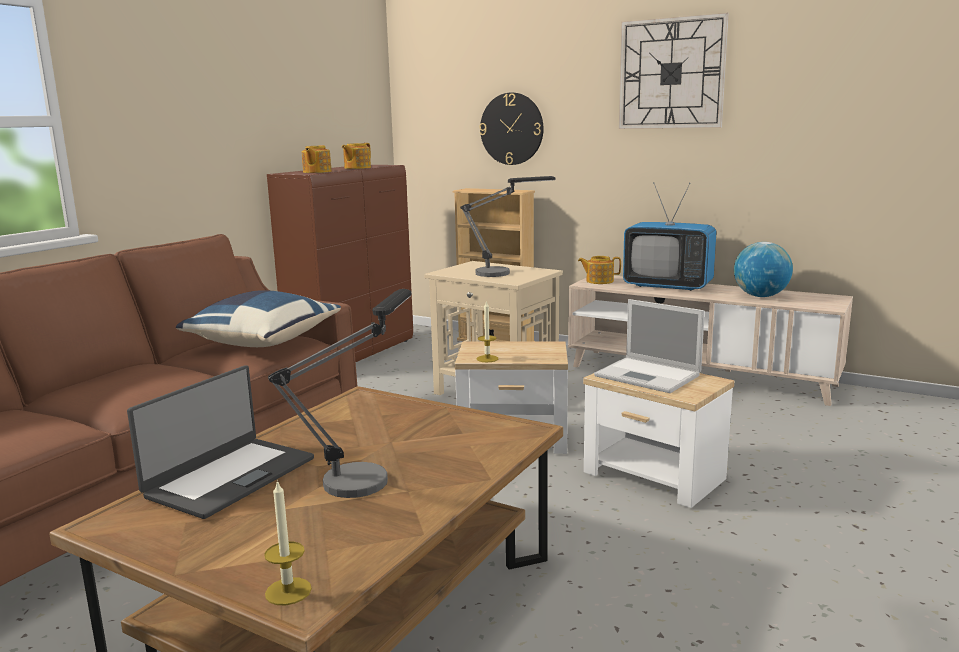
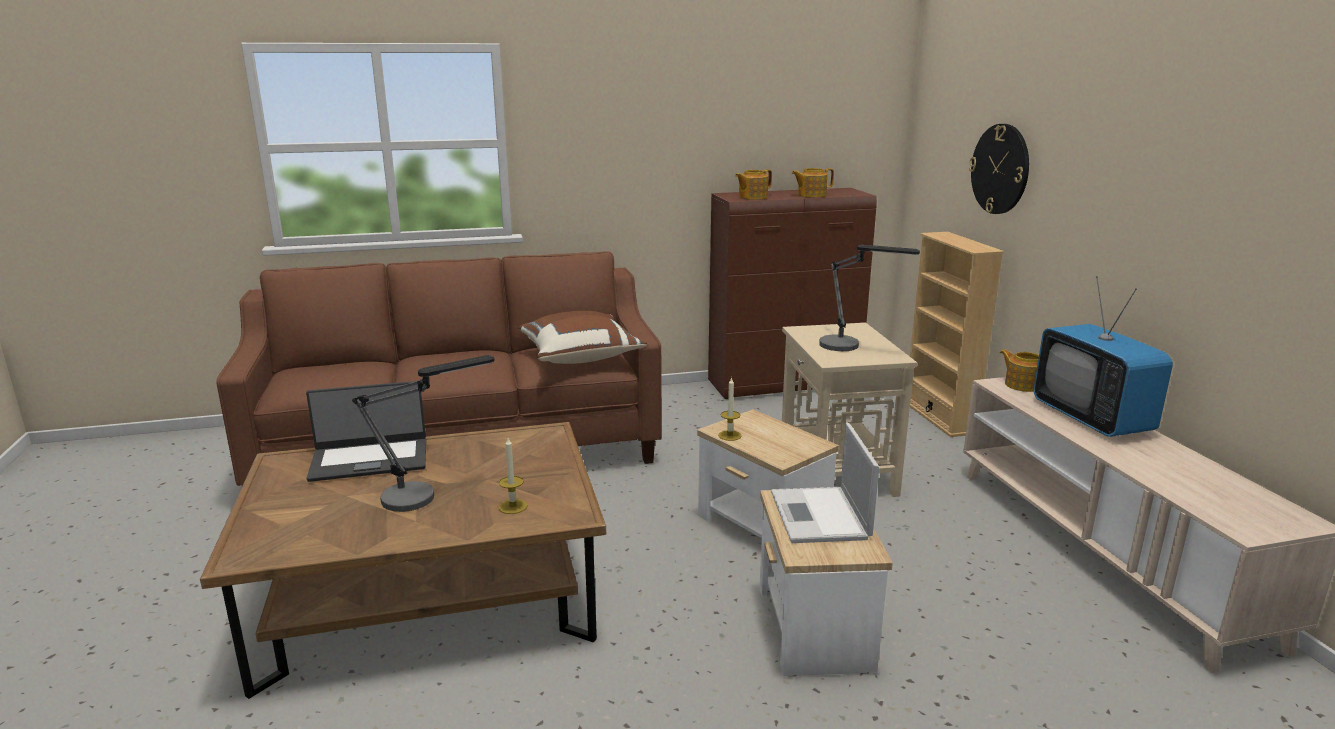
camera: 45 degrees right, 5 degrees up
blue pillow [176,290,341,347] -> brown pillow [518,311,647,364]
candle [264,480,312,605] -> candle moved to [498,438,528,514]
wall clock [619,13,729,129] -> none
globe [734,242,793,297] -> none

